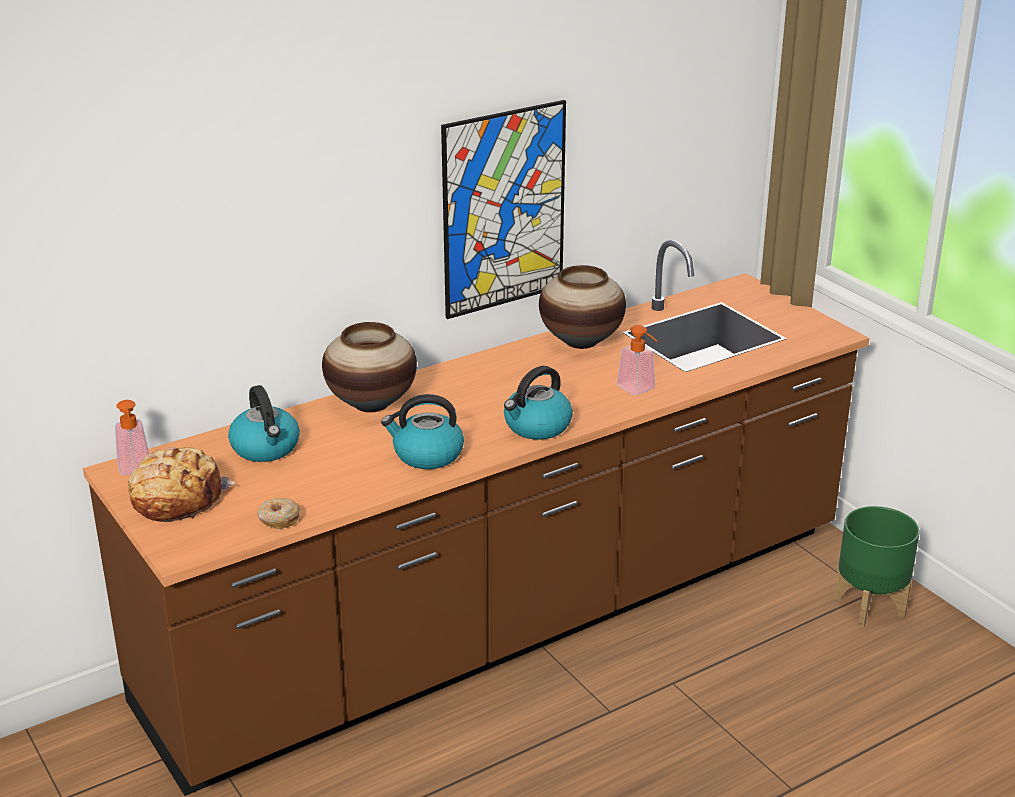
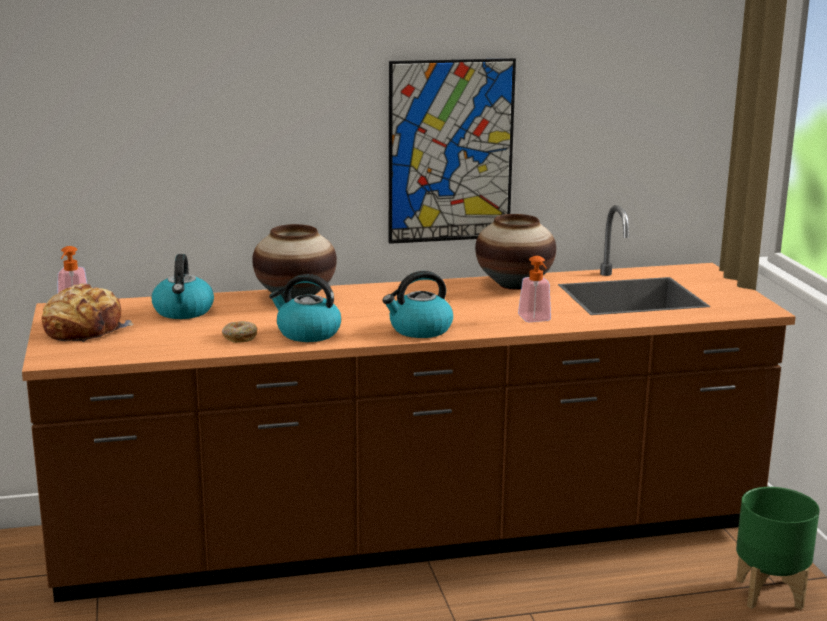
camera: 20 degrees right, 10 degrees down
donut [257,498,300,529] -> donut moved to [222,321,257,343]

